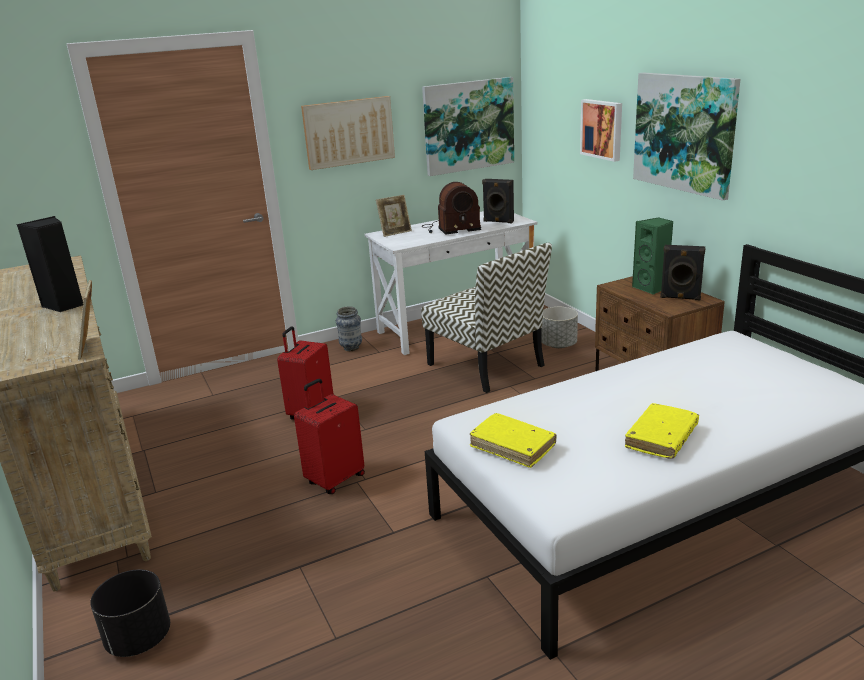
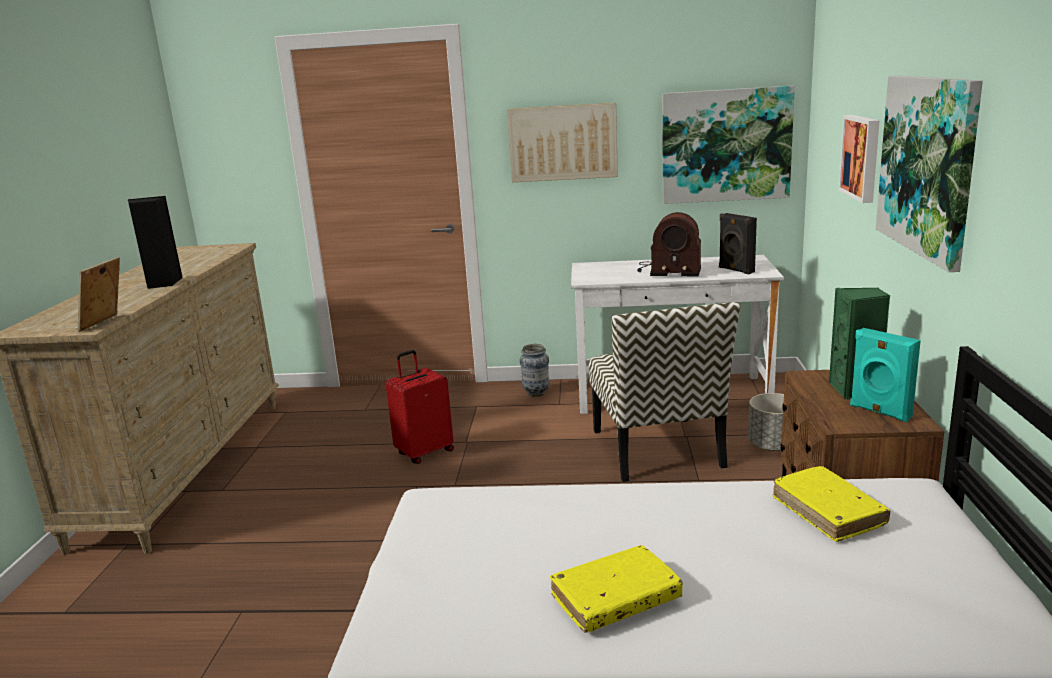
camera: 30 degrees right, 5 degrees down
black planter [90,569,170,657] -> none
red suitcase [294,379,365,494] -> none
picture frame [376,195,412,237] -> none
yellow book [470,413,557,468] -> yellow book moved to [773,466,890,542]
black speaker [660,245,706,301] -> turquoise speaker [850,328,921,422]

